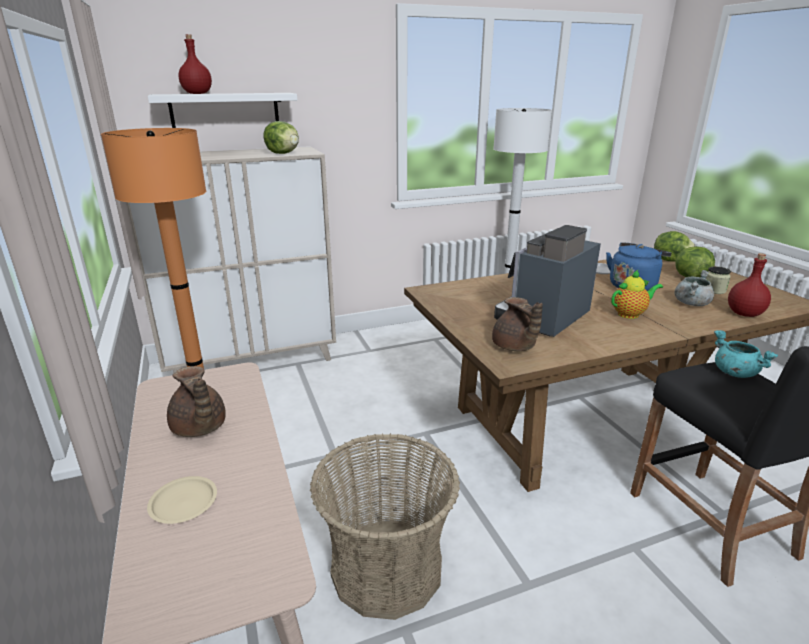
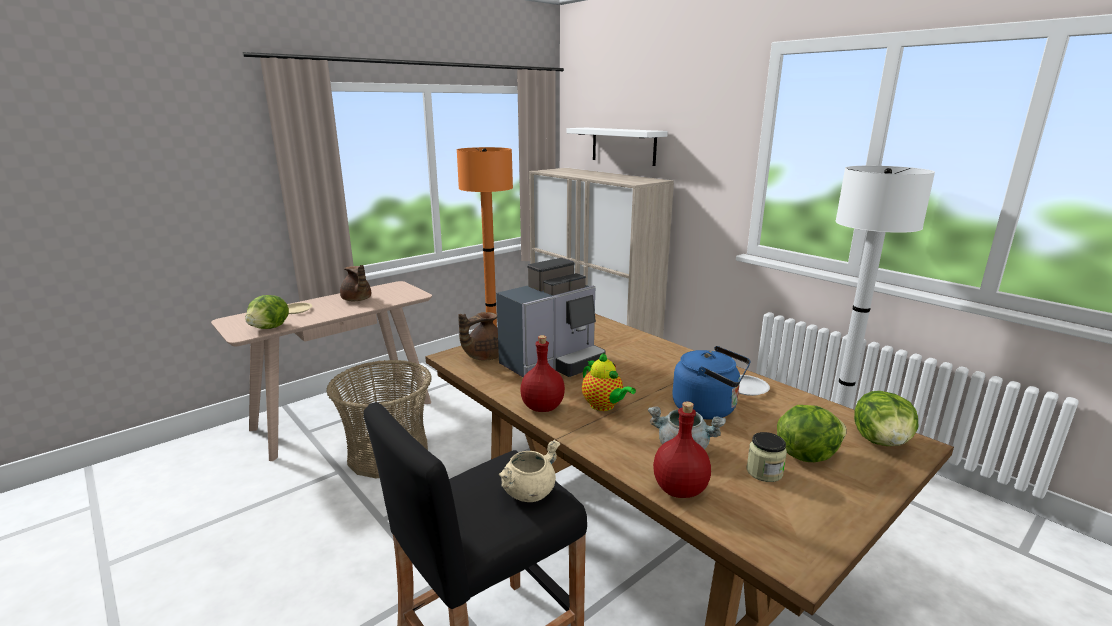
camera: 70 degrees right, 5 degrees down
brown teapot [167,366,226,437] -> brown teapot turned 75 degrees counterclockwise [340,265,371,301]
red bottle [178,34,212,94] -> red bottle moved to [520,335,565,412]
lettuce [264,121,299,154] -> lettuce moved to [245,295,289,329]
coffee machine [494,225,601,337] -> coffee machine turned 120 degrees clockwise [496,258,606,377]
turquoise cooking pot [714,330,778,378] -> beige cooking pot [498,440,560,502]

